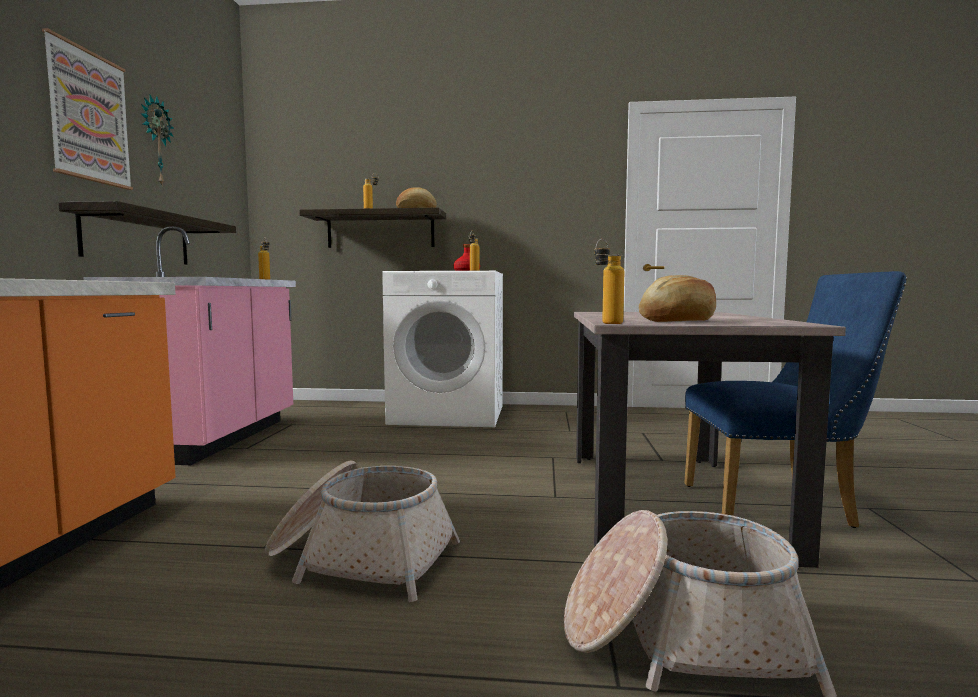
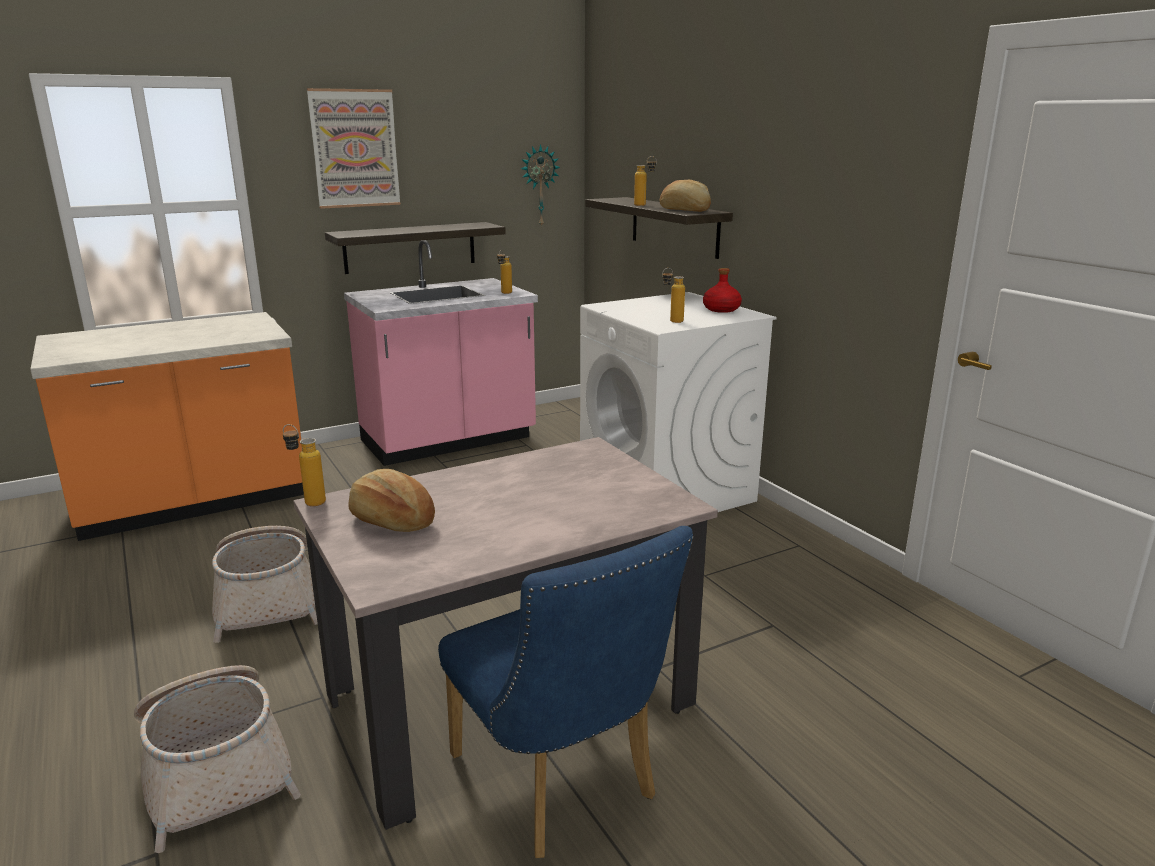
camera: 55 degrees right, 15 degrees up
wall clock [140,94,174,185] -> wall clock moved to [520,144,560,228]

